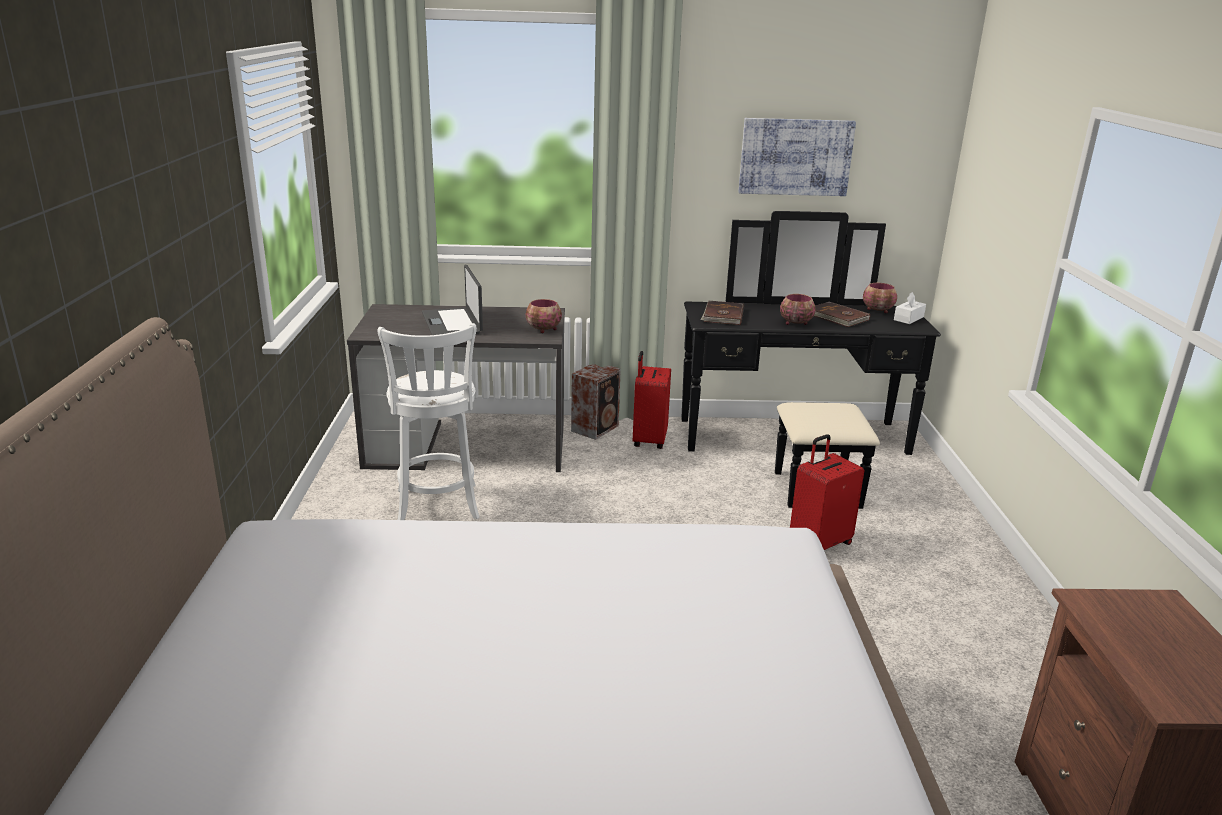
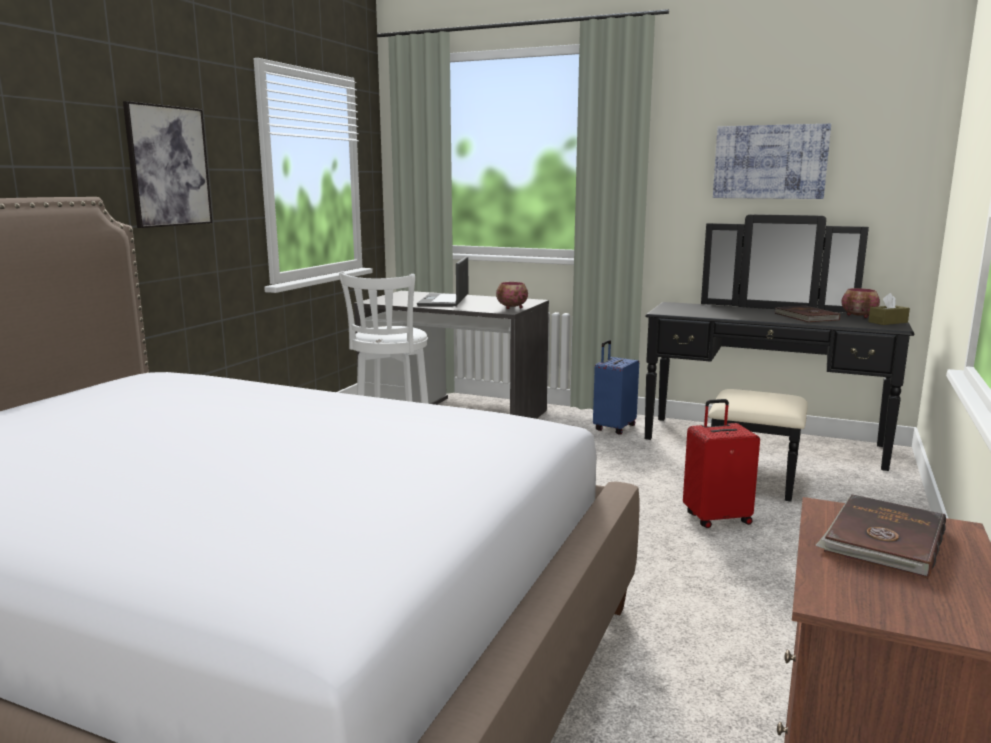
camera: 25 degrees right, 10 degrees down
speaker [571,364,621,440] -> none
red suitcase [633,351,671,449] -> blue suitcase [593,340,639,435]
brown book [700,301,744,325] -> brown book moved to [815,494,946,579]
bowl [780,294,816,325] -> none
white tissue box [894,292,926,324] -> brown tissue box [868,293,910,325]
none -> picture [123,101,212,228]

